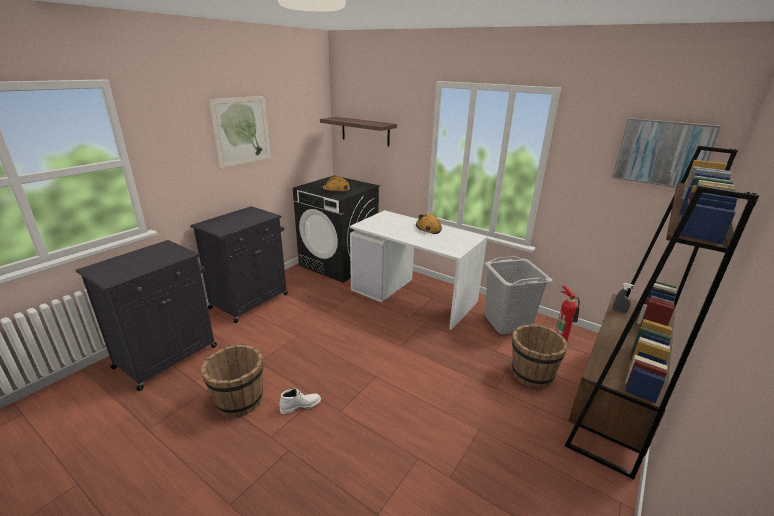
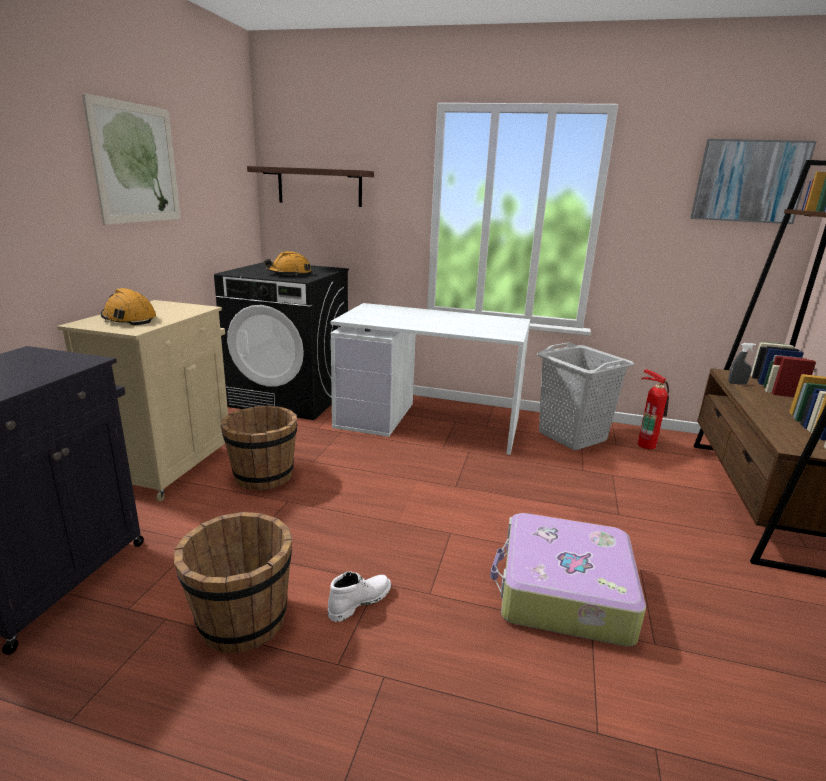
camera: 20 degrees left, 5 degrees down
black cabinet [190,206,288,323] -> beige cabinet [57,300,228,501]
orange hard hat [416,213,442,234] -> orange hard hat moved to [101,288,156,325]
brown bucket [512,324,568,388] -> brown bucket moved to [220,406,297,491]
none -> suitcase [490,513,646,647]

